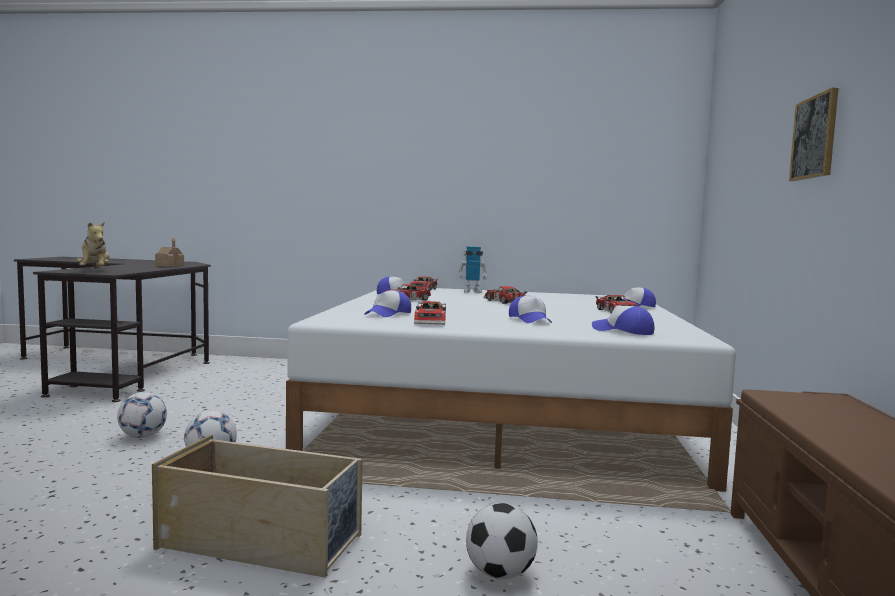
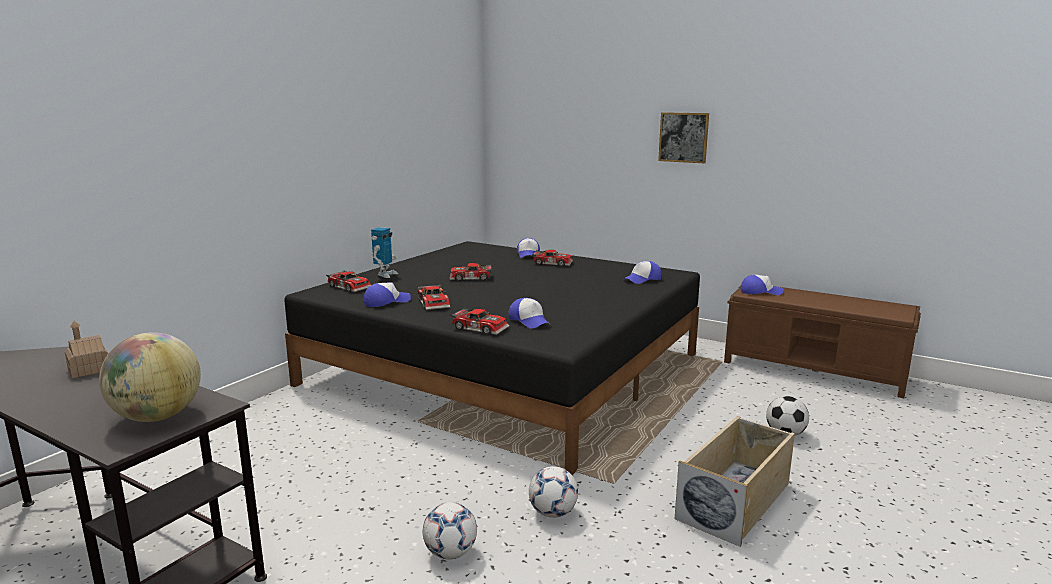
camera: 65 degrees left, 10 degrees up
plush toy [77,221,110,269] -> globe [99,332,201,422]
white bed [286,288,736,492] -> black bed [284,241,700,475]
toy car [414,301,446,325] -> toy car moved to [450,308,509,335]
cap [509,295,552,323] -> cap moved to [741,275,783,295]

